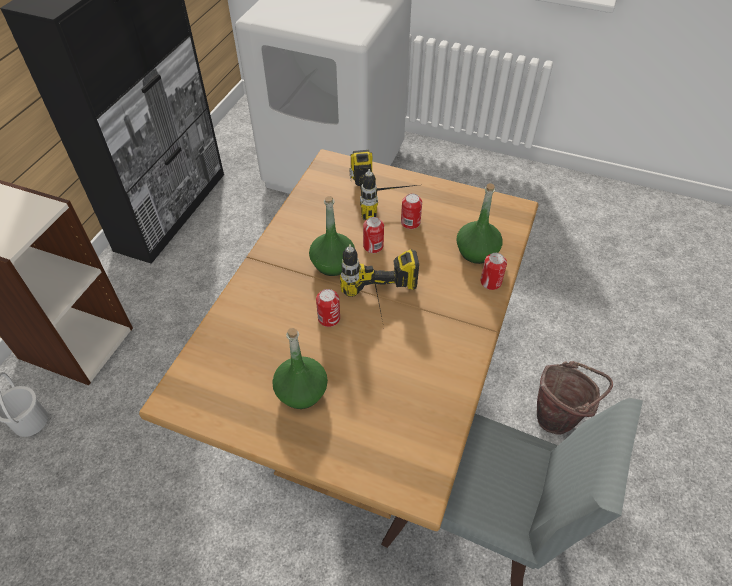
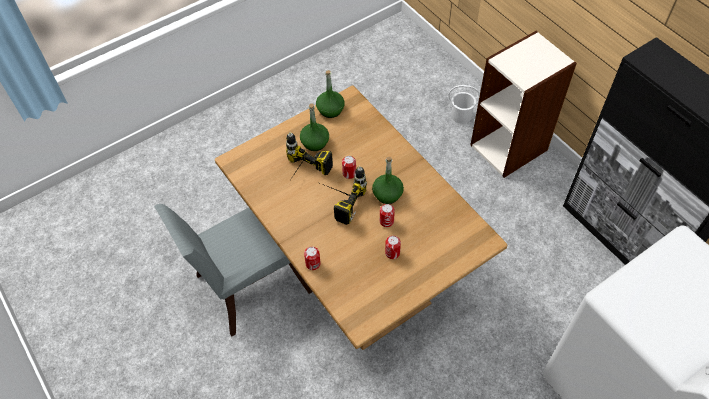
camera: 125 degrees right, 5 degrees up
power drill [350,150,418,220] -> power drill moved to [286,132,333,176]
green bottle [456,183,503,264] -> green bottle moved to [316,70,345,118]
brown bucket [537,361,613,435] -> none

